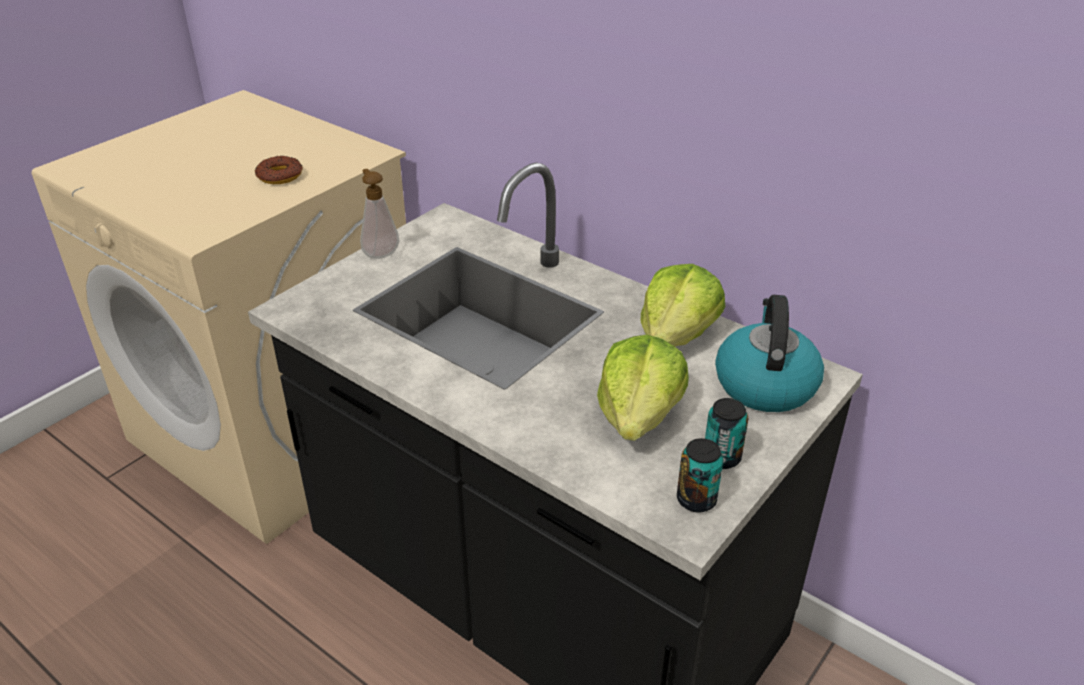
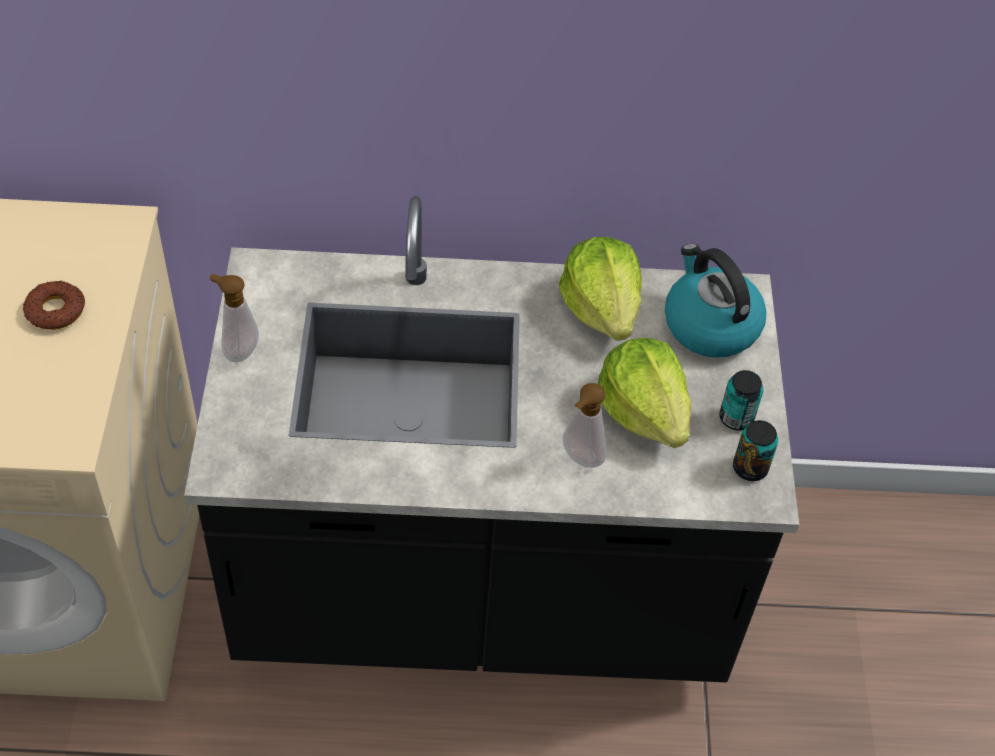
camera: 40 degrees left, 15 degrees up
none -> soap dispenser [562,383,607,468]

